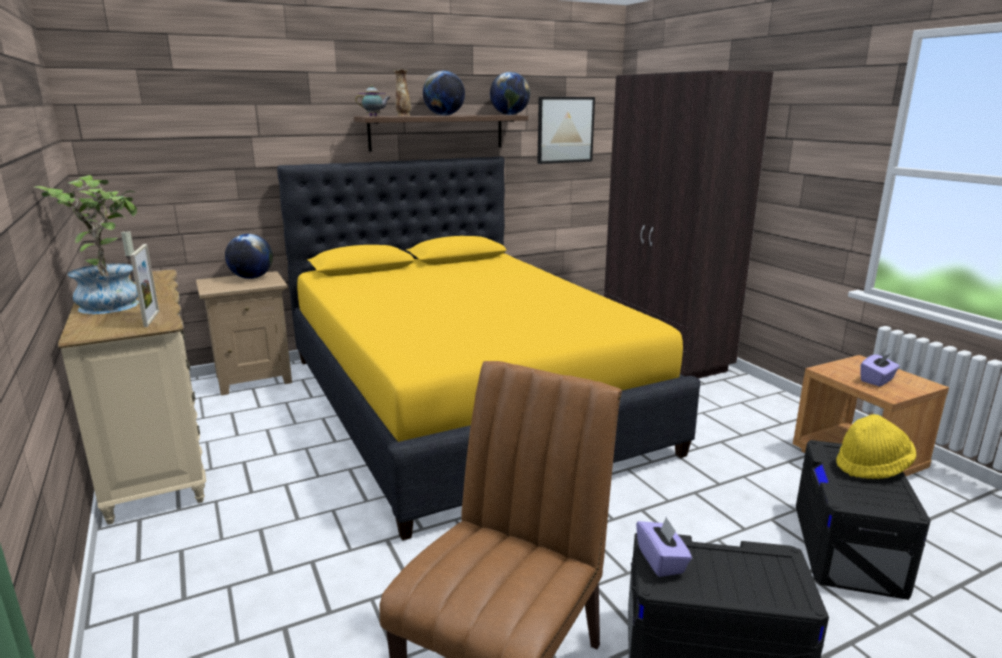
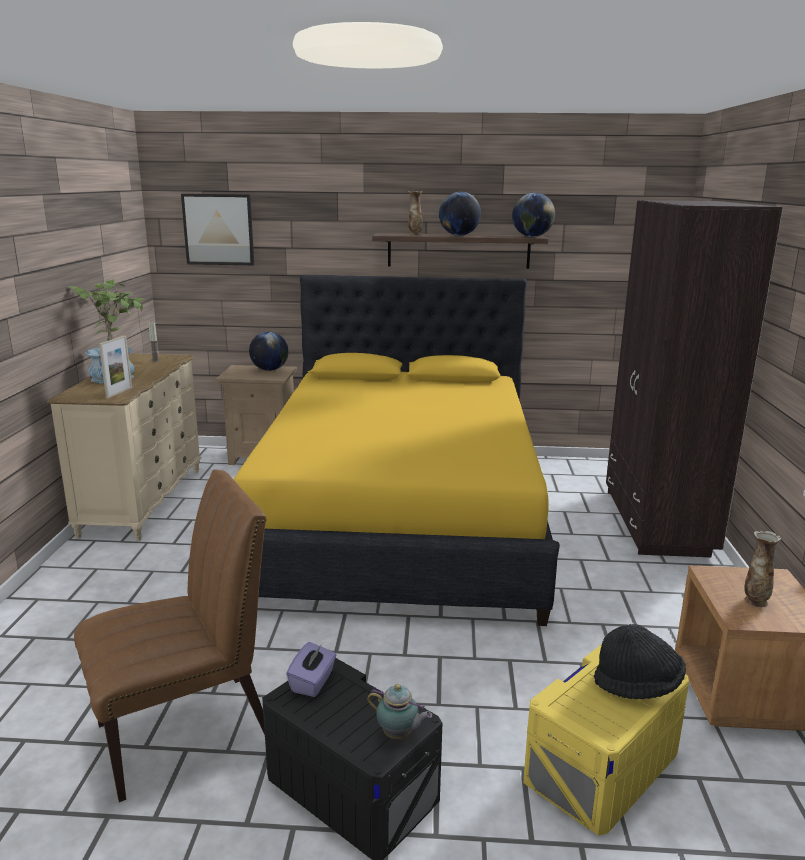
camera: 30 degrees right, 0 degrees up
teapot [355,85,391,116] -> teapot moved to [367,684,432,739]
picture [537,97,595,164] -> picture moved to [181,194,254,265]
black storage box [796,440,931,600] -> yellow storage box [523,644,689,835]
yellow hat [836,414,916,479] -> black hat [594,624,686,699]
purple tissue box [860,353,900,387] -> vase [744,531,781,607]

